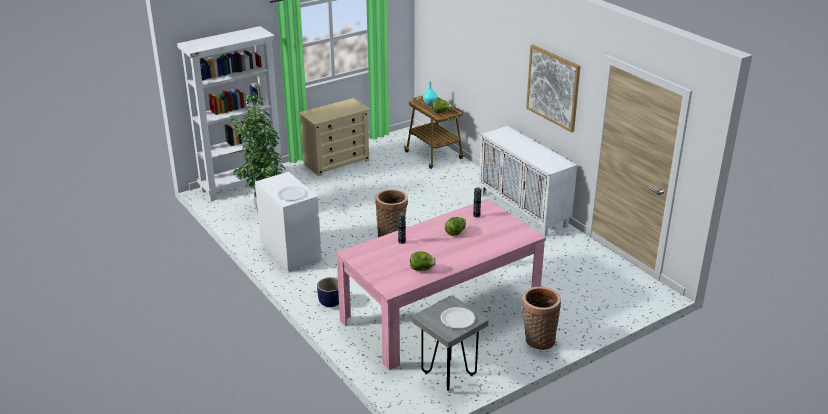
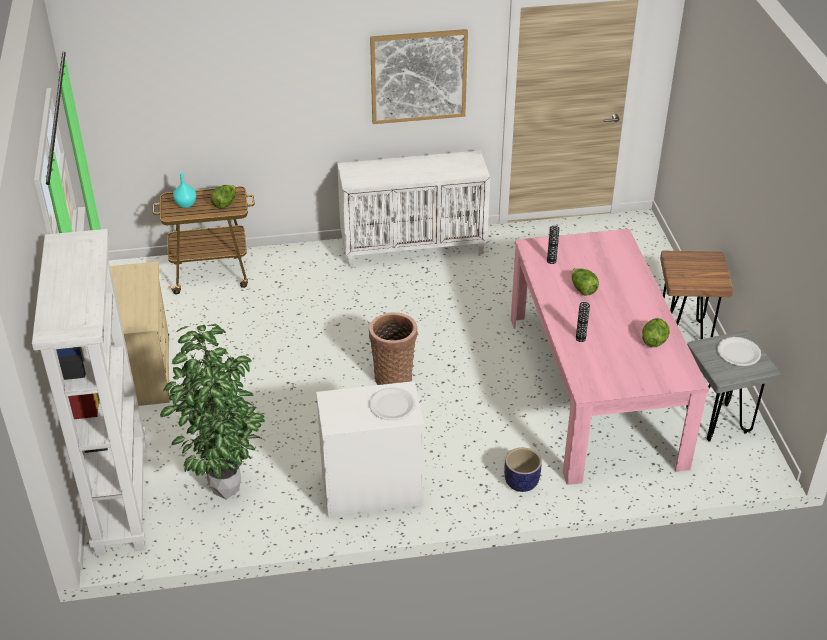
camera: 65 degrees left, 10 degrees up
basket [522,287,561,350] -> brown stool [660,251,733,339]

